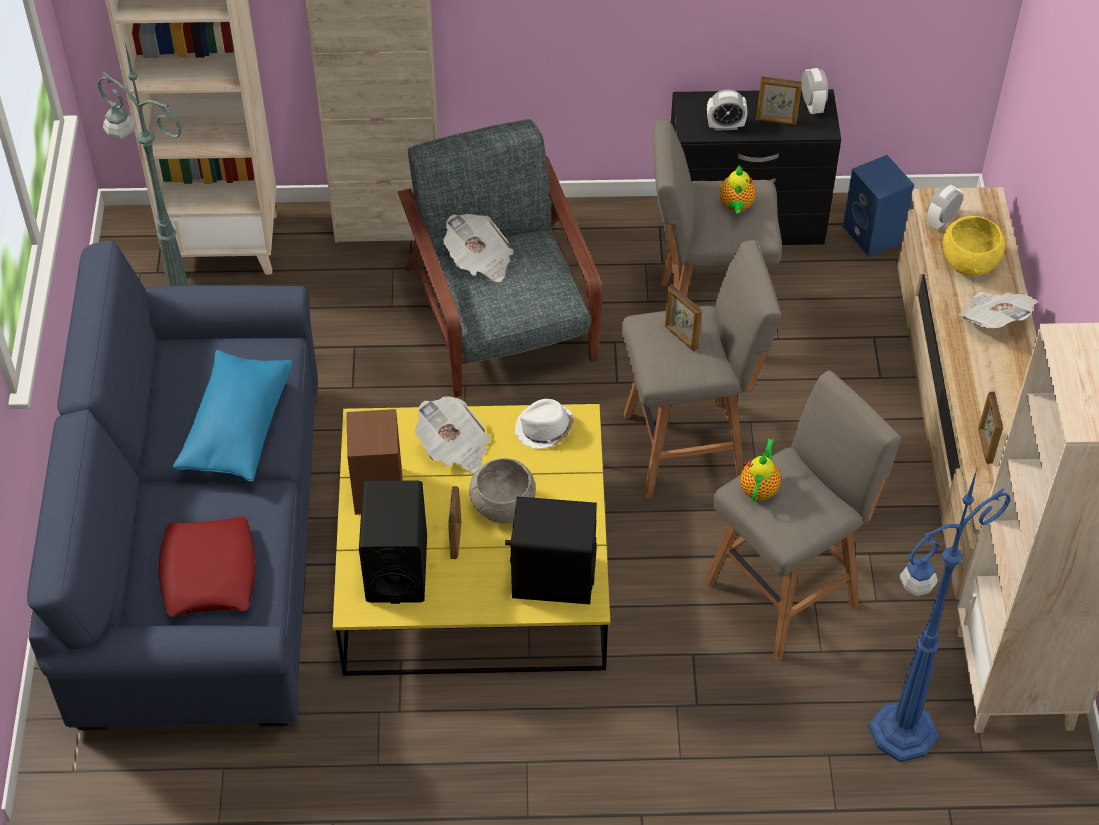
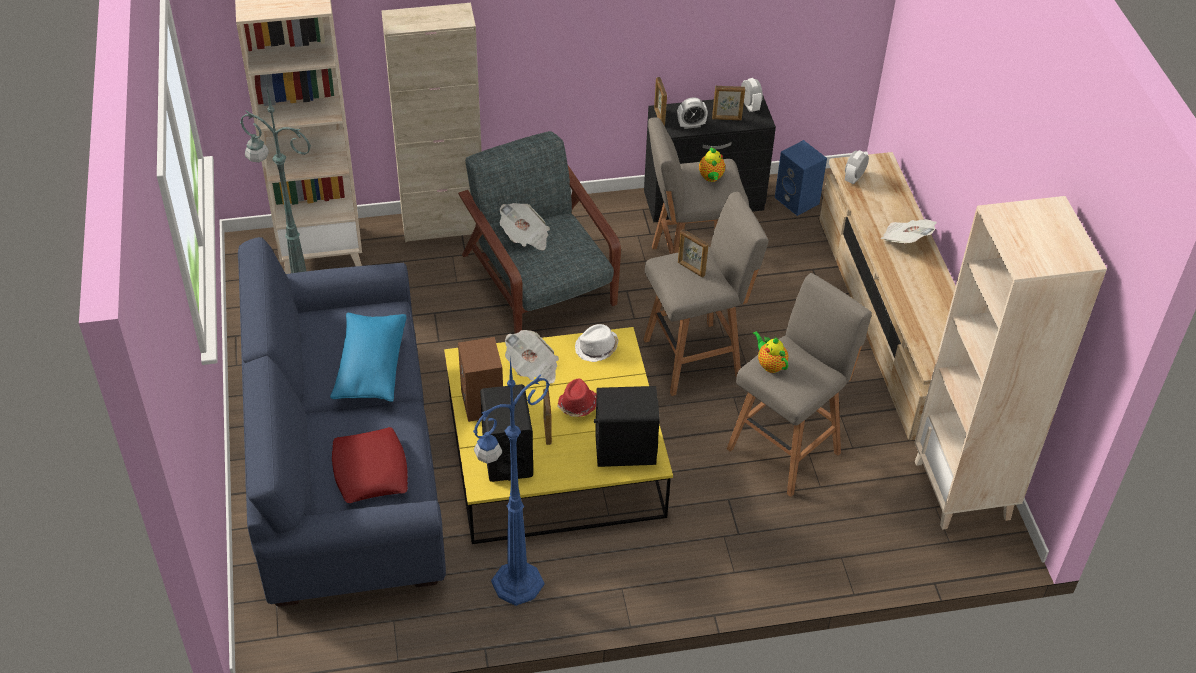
camera: 10 degrees left, 5 degrees down
grey bowl [469,458,536,523] -> red hat [557,379,596,417]
teapot [740,439,781,501] -> teapot turned 45 degrees counterclockwise [753,331,788,373]
blue floor lamp [868,469,1011,762] -> blue floor lamp moved to [473,357,550,606]
yellow bowl [943,216,1005,276] -> none
picture frame [978,392,1003,464] -> picture frame moved to [654,77,667,126]

